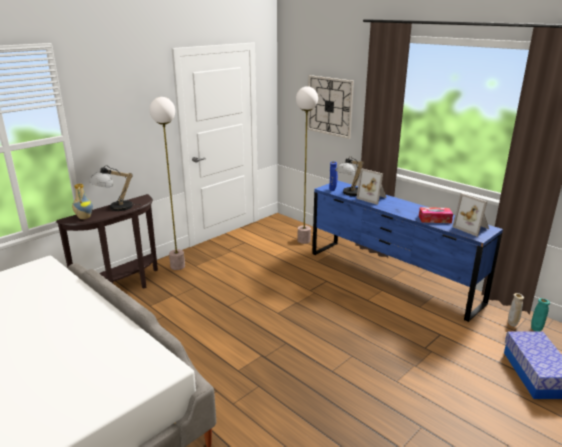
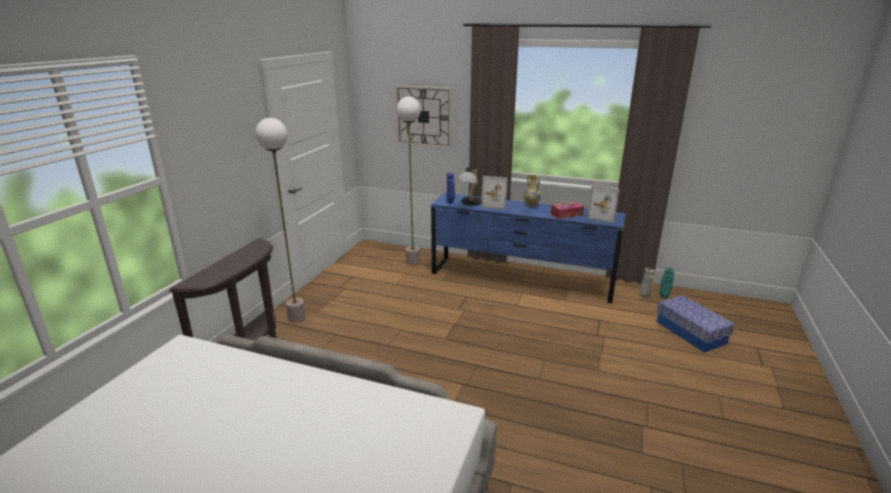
camera: 25 degrees left, 0 degrees up
vase [72,183,93,219] -> vase moved to [524,175,541,207]
table lamp [89,165,141,211] -> none

